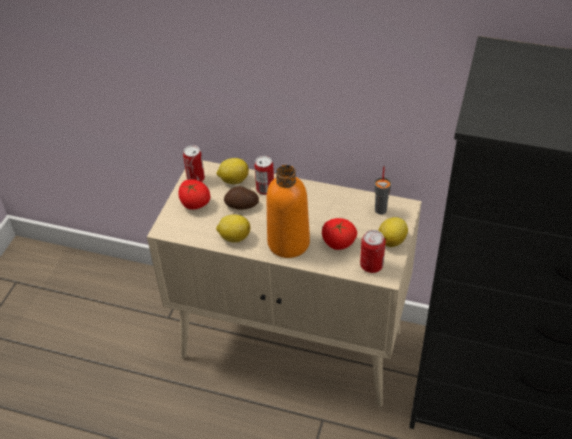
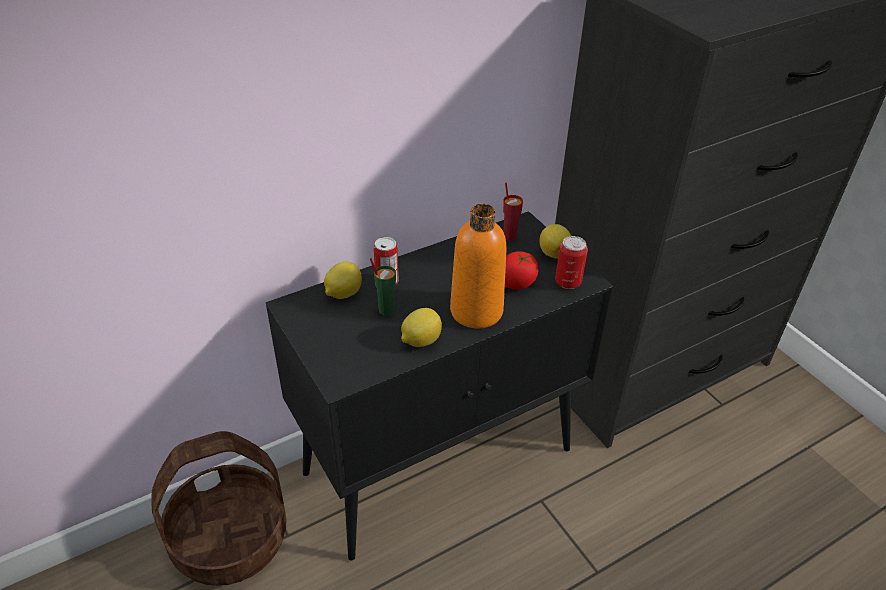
camera: 50 degrees left, 5 degrees down
beige cabinet [147,160,422,407] -> black cabinet [266,211,614,560]
tomato [178,179,210,210] -> none
can [183,145,205,182] -> none
potato [224,186,259,210] -> green cup [370,258,396,316]
grey cup [374,166,391,215] -> red cup [503,182,523,241]
none -> basket [151,431,287,586]

